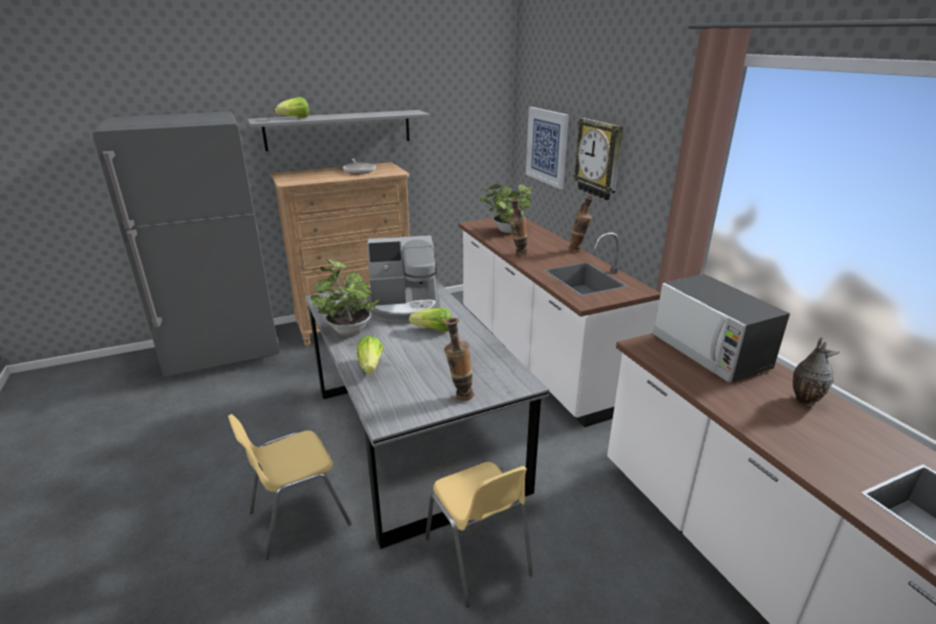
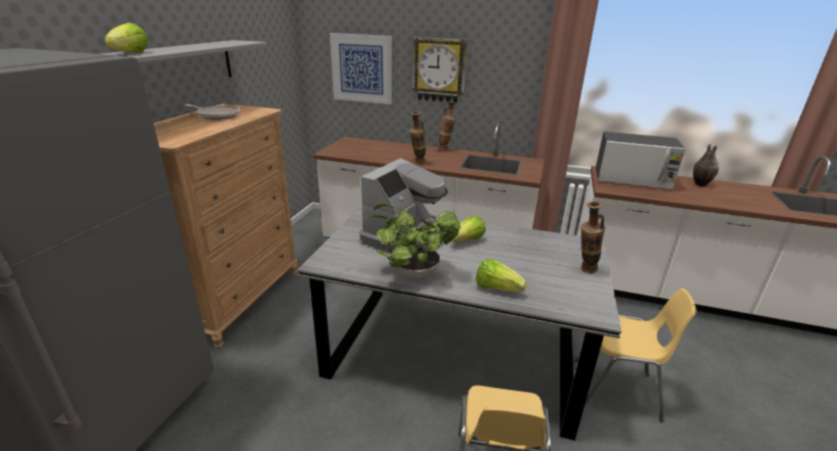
camera: 50 degrees left, 0 degrees up
potted plant [480,184,533,233] -> none

